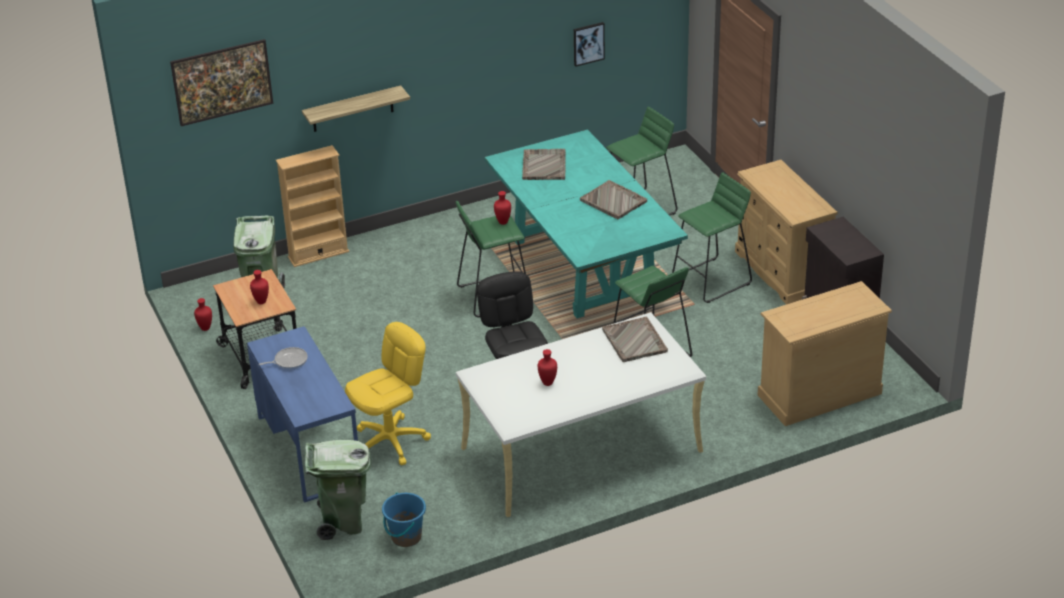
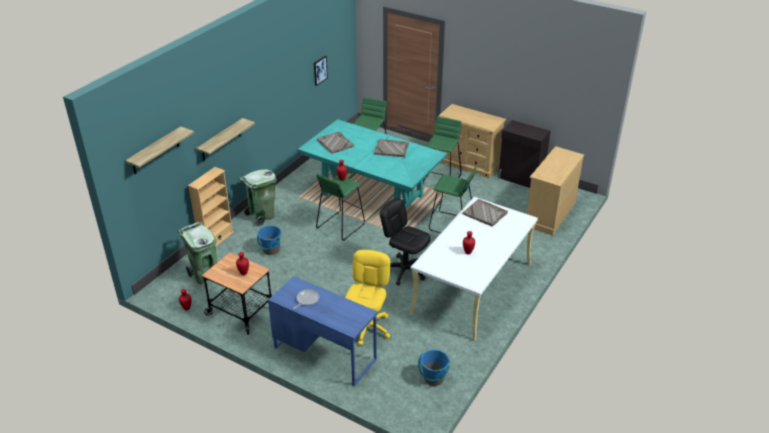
camera: 35 degrees left, 0 degrees up
picture [170,39,273,126] -> shelf [125,126,194,174]
green trash can [305,440,370,540] -> green trash can moved to [239,169,277,226]
none -> blue bucket [257,225,282,255]

